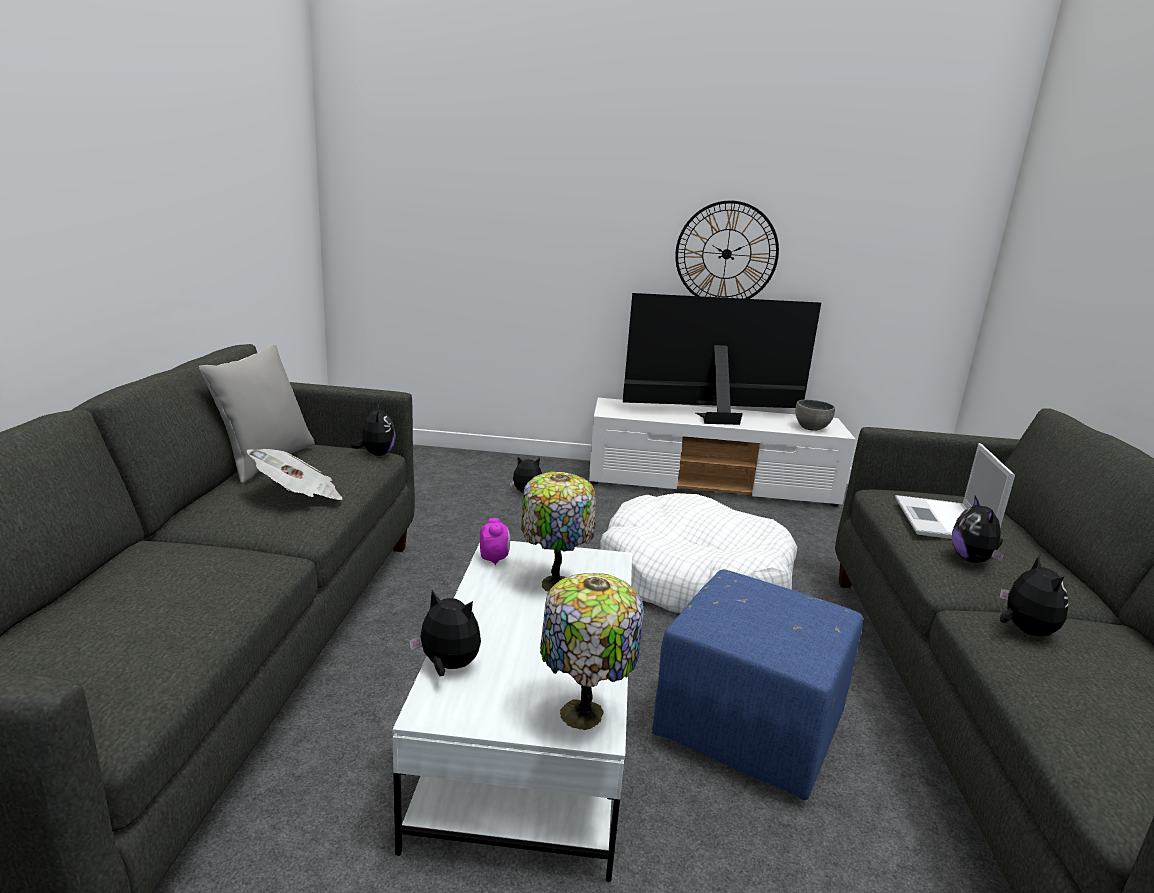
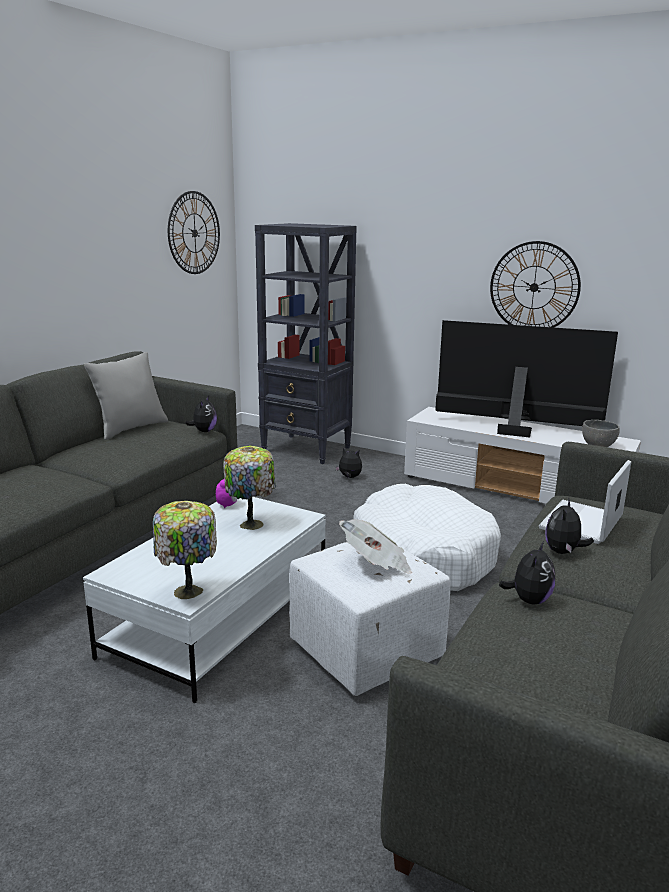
camera: 25 degrees right, 0 degrees up
newspaper [247,449,342,500] -> newspaper moved to [339,519,412,574]
plush toy [409,590,481,676] -> none
blue ottoman [652,569,863,800] -> white ottoman [289,542,450,696]
none -> wall clock [168,191,220,274]
none -> black bookcase [255,223,357,464]

